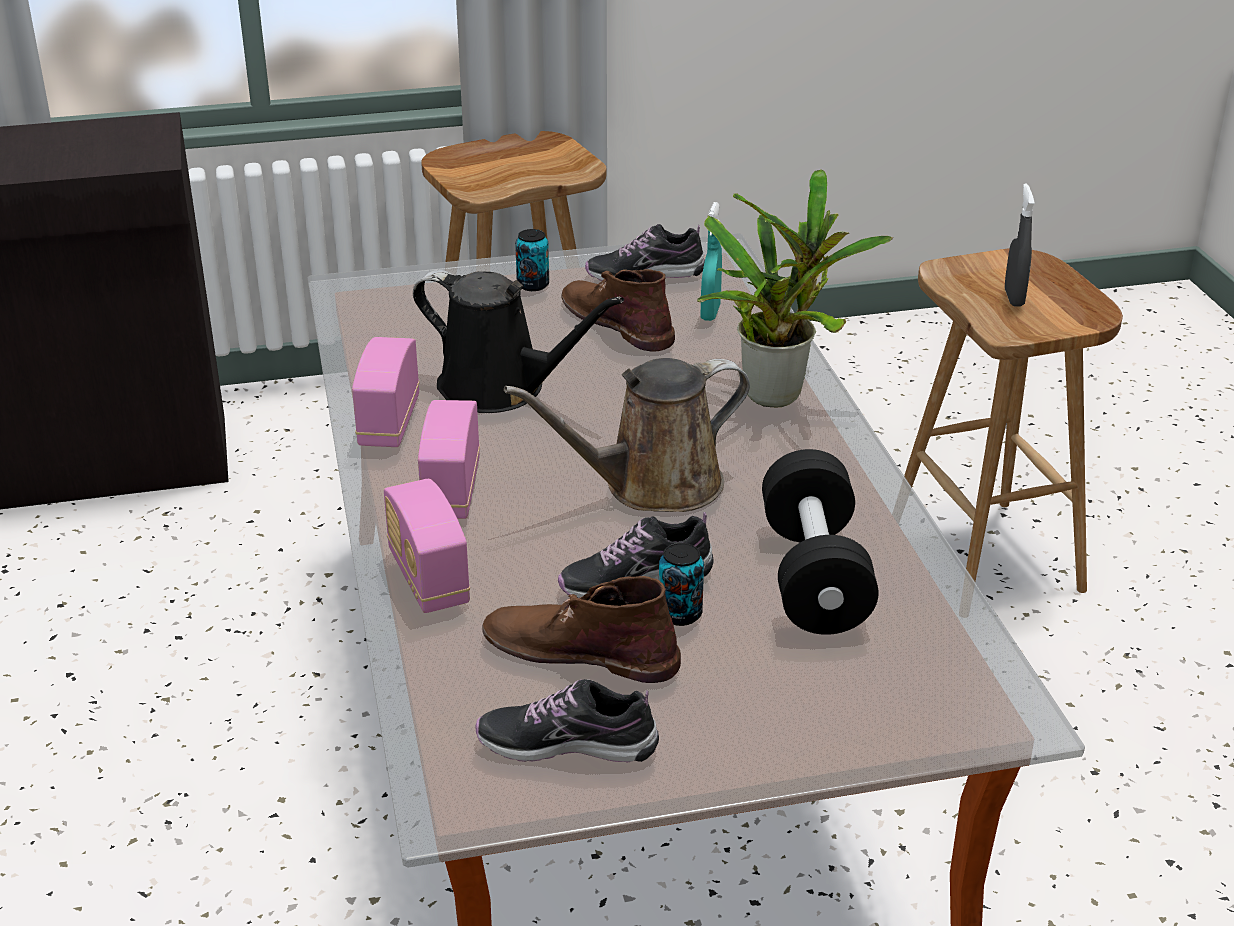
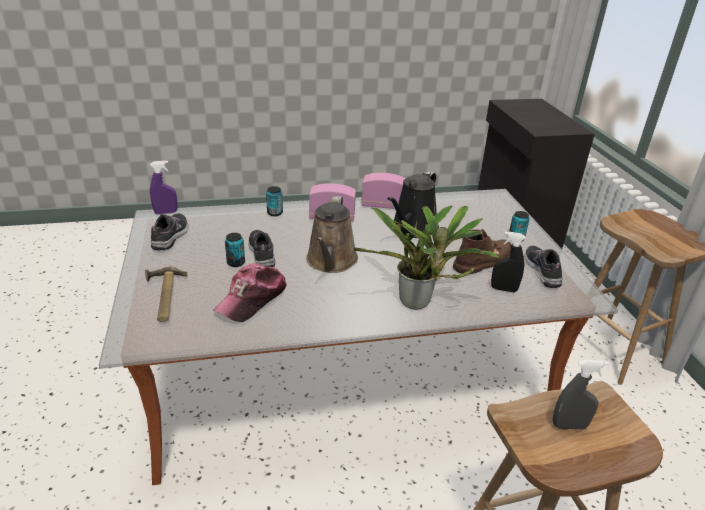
camera: 90 degrees right, 0 degrees up
radio [384,479,470,613] -> can [266,186,283,216]
brown boot [482,576,681,683] -> none
brown watering can [504,358,750,512] -> brown watering can turned 150 degrees counterclockwise [306,196,358,273]
turquoise spray bottle [701,202,722,321] -> black spray bottle [491,232,526,292]
black dumbbell [762,449,879,635] -> cap [214,263,287,322]
none -> hammer [145,266,188,322]
none -> purple spray bottle [150,160,177,214]

